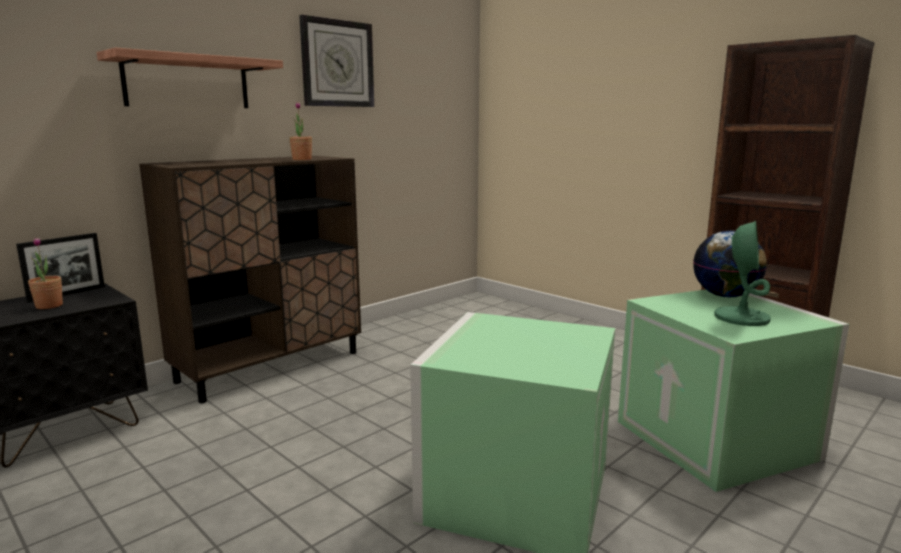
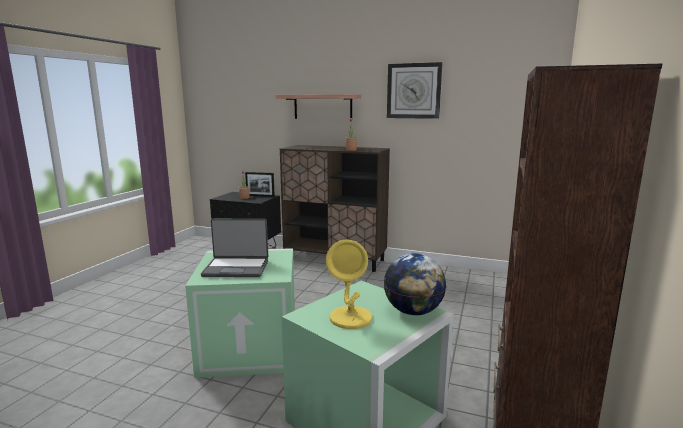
camera: 65 degrees right, 0 degrees up
green table lamp [714,221,771,326] -> yellow table lamp [326,239,372,329]
none -> laptop [201,219,268,277]

